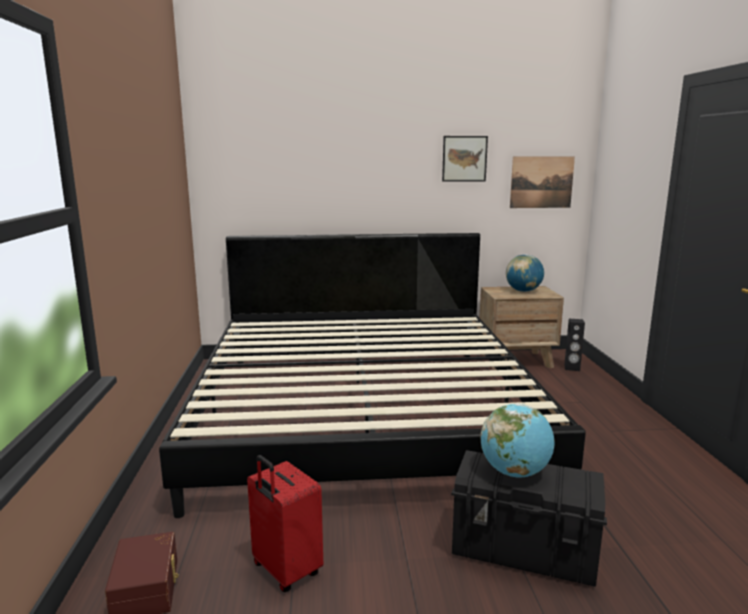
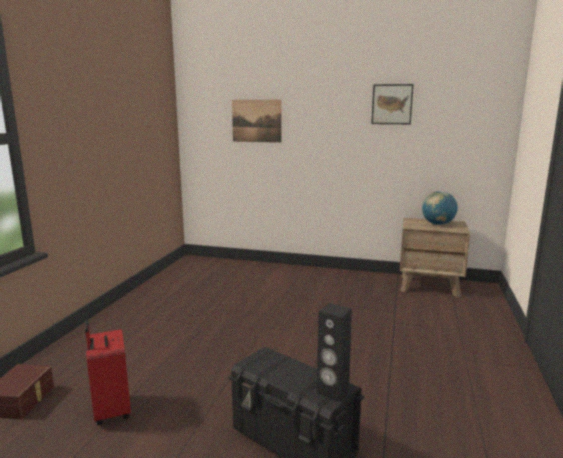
camera: 20 degrees right, 0 degrees up
bed [159,233,586,518] -> none
globe [481,403,554,477] -> none
picture [510,156,575,208] -> picture moved to [232,100,282,143]
black speaker [564,319,585,371] -> black speaker moved to [317,303,352,402]

